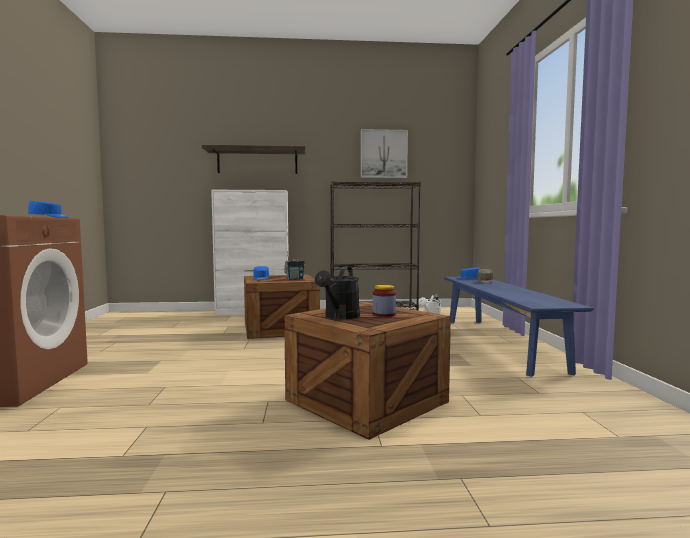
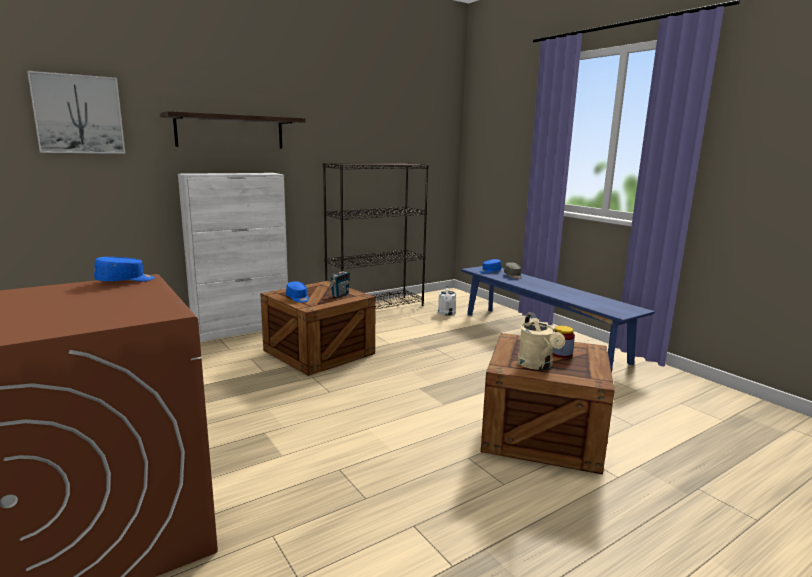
camera: 30 degrees left, 10 degrees up
black watering can [315,266,360,319] -> beige watering can [518,313,565,370]
picture [361,129,408,178] -> picture moved to [27,71,126,154]

